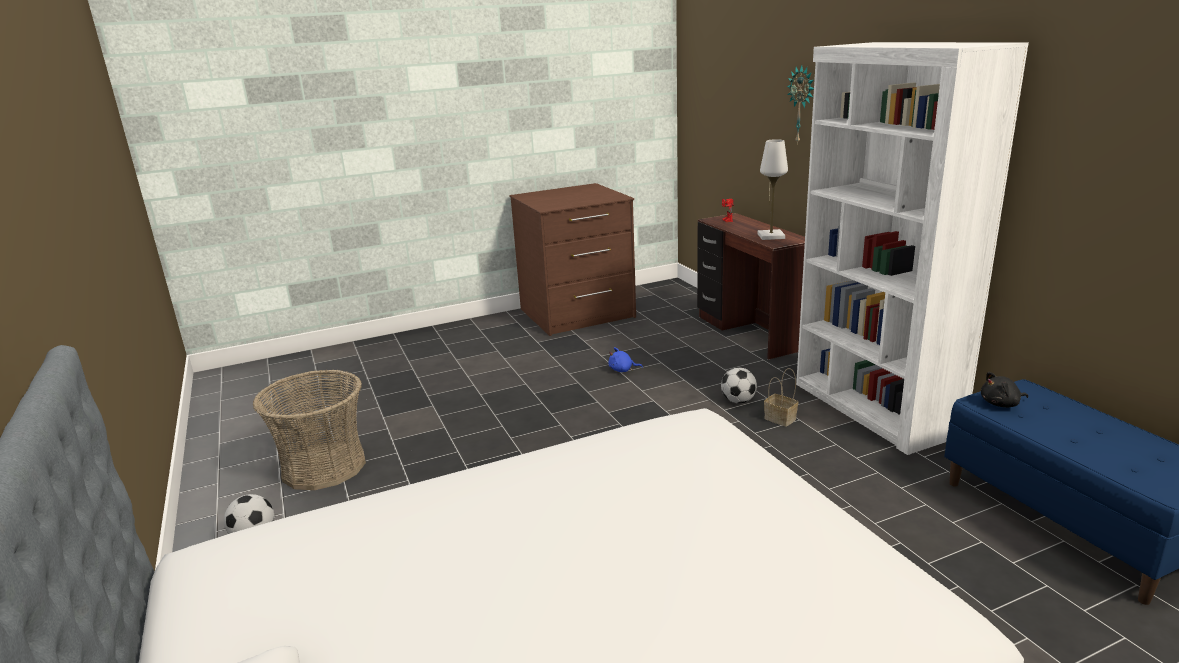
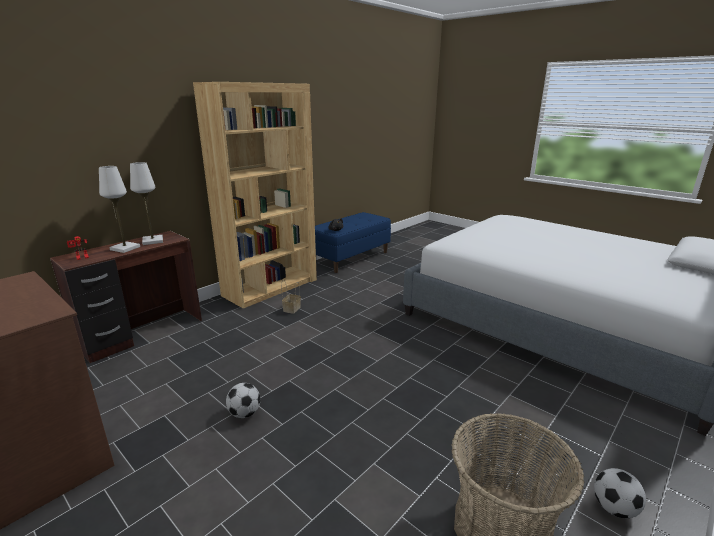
camera: 115 degrees left, 0 degrees up
blue plush toy [608,347,643,372] -> none
football [721,368,757,404] -> football moved to [226,383,261,418]
wall clock [787,65,814,145] -> none
white bookcase [796,42,1029,455] -> brown bookcase [193,82,317,308]
none -> white table lamp [99,166,140,253]

